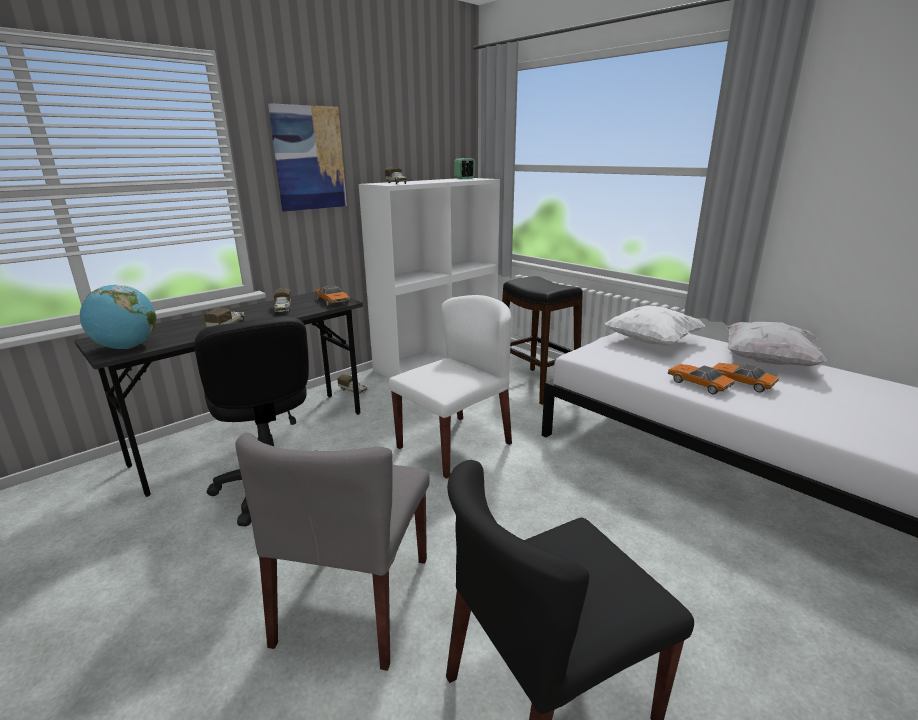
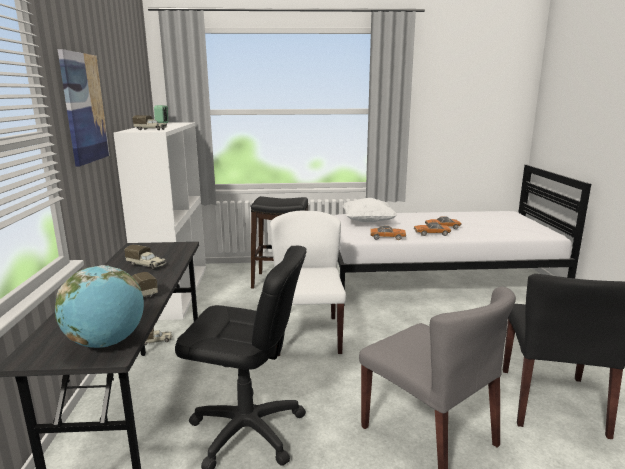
camera: 50 degrees left, 5 degrees down
toy car [315,285,350,306] -> toy car moved to [370,226,406,240]
white pillow [727,322,827,366] -> none

